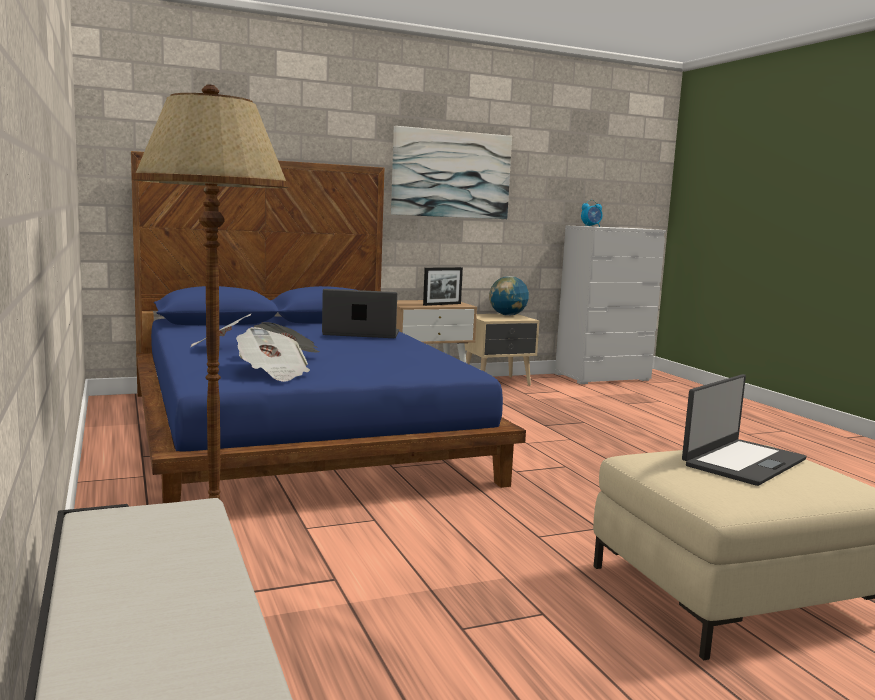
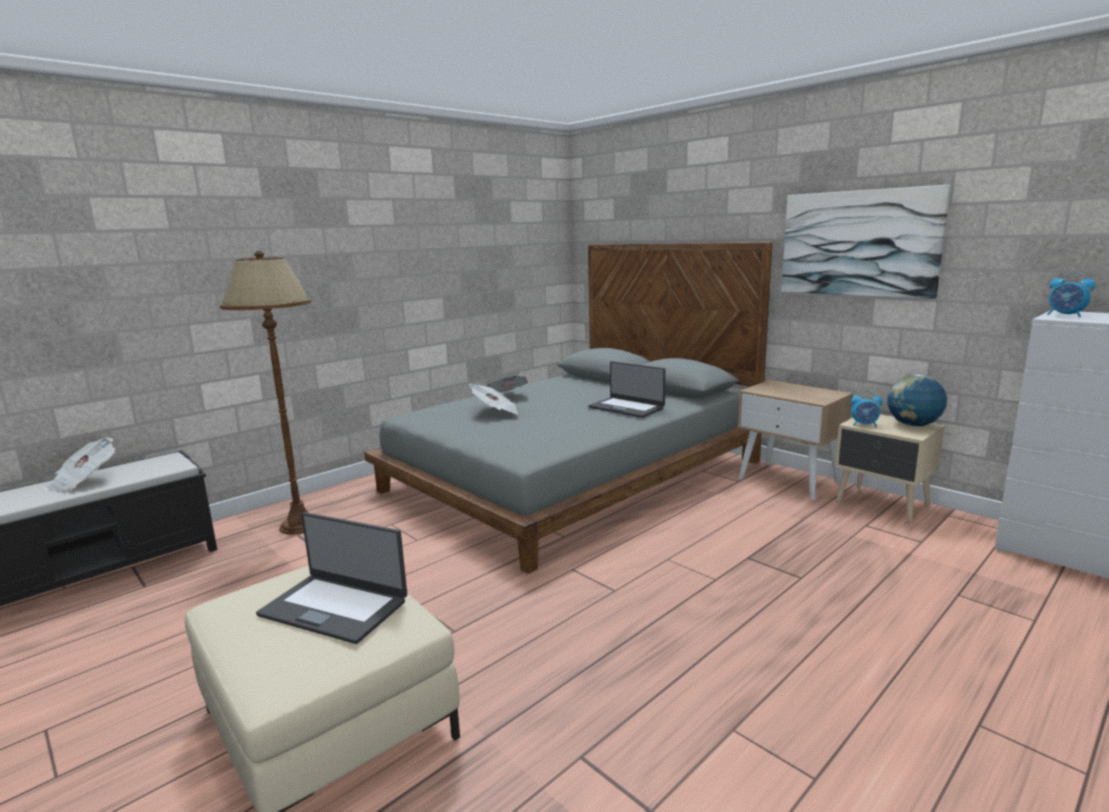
camera: 70 degrees right, 5 degrees up
blue bed [131,151,526,504] -> grey bed [364,242,772,574]
newspaper [236,327,310,382] -> newspaper moved to [43,438,115,492]
laptop [322,289,399,338] -> laptop turned 150 degrees clockwise [588,361,665,418]
picture frame [423,267,463,306] -> none
none -> alarm clock [851,391,883,427]

